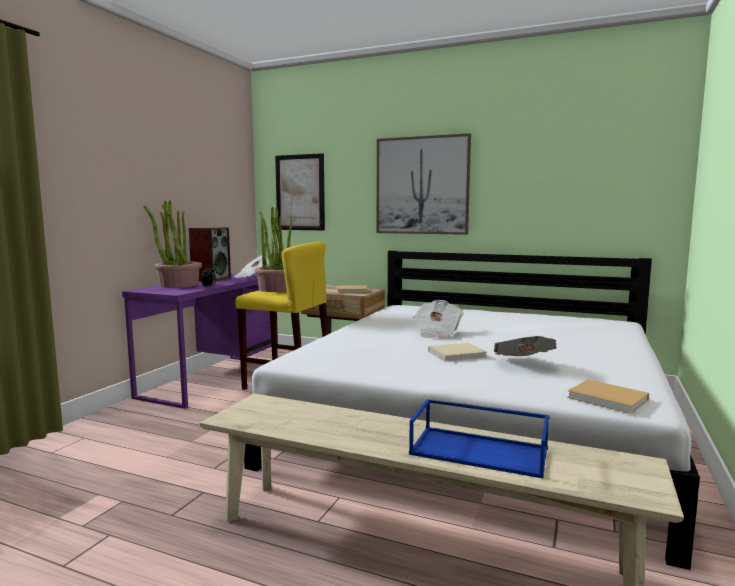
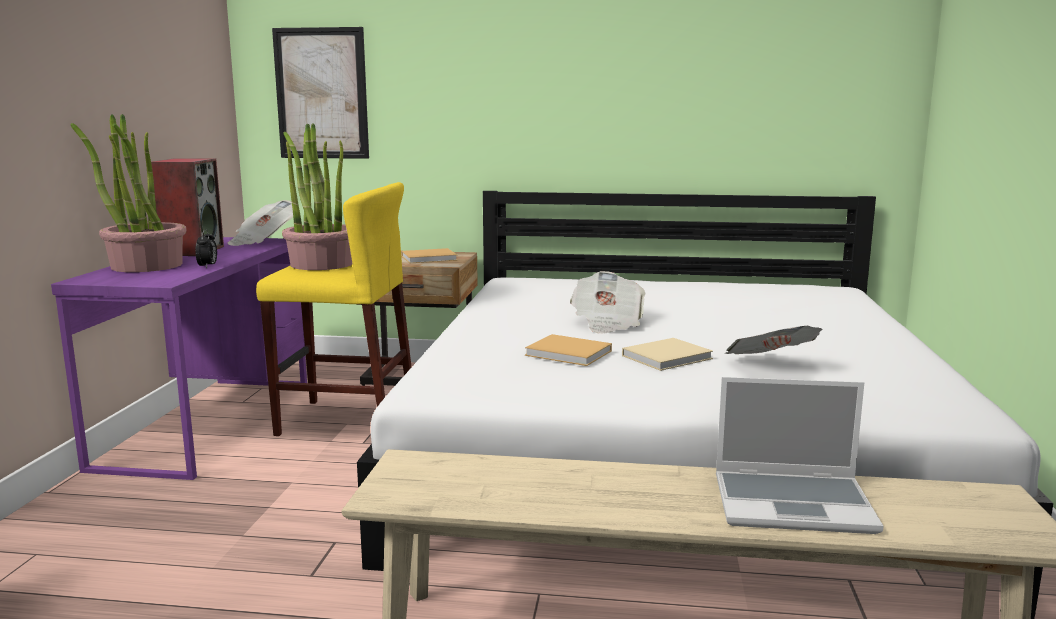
camera: 15 degrees left, 5 degrees up
picture [377,133,471,235] -> none
blue tray [409,399,550,479] -> laptop [716,377,884,534]
beige book [567,379,649,414] -> beige book moved to [525,334,612,366]

